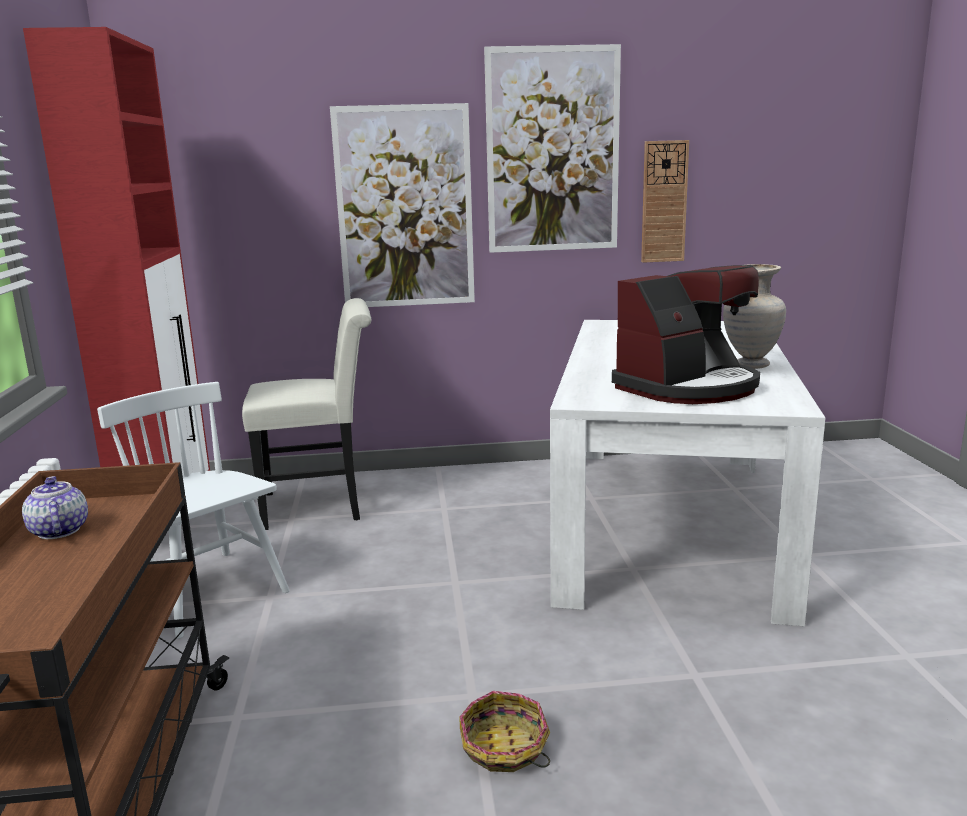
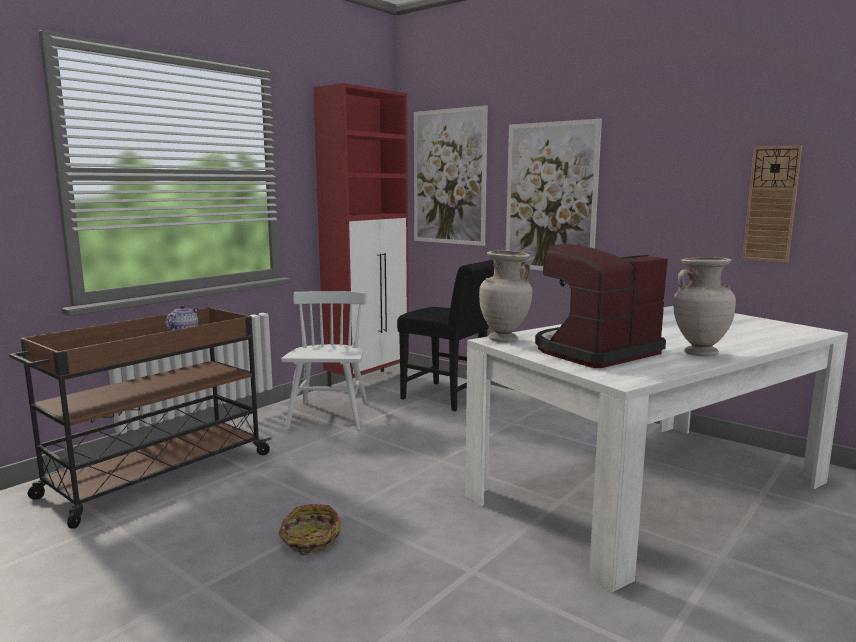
camera: 45 degrees right, 5 degrees down
white chair [242,298,372,530] -> black chair [397,260,494,411]
picture [484,44,621,253] -> picture moved to [414,105,488,246]
coffee machine [612,265,760,404] -> coffee machine turned 135 degrees clockwise [535,244,668,368]
none -> beige vase [479,251,532,342]

